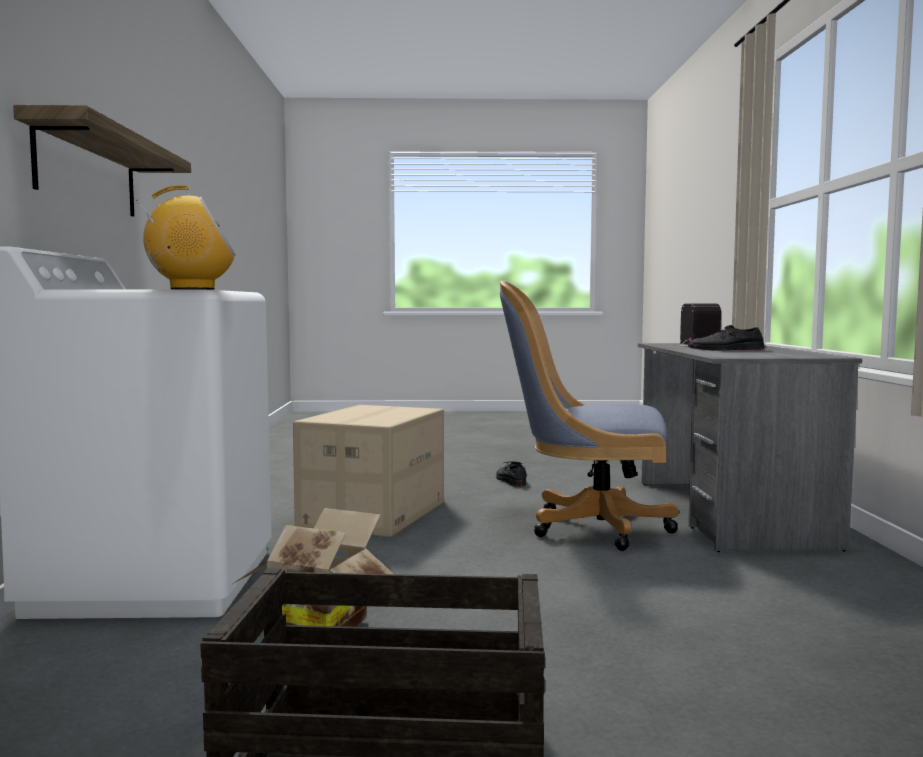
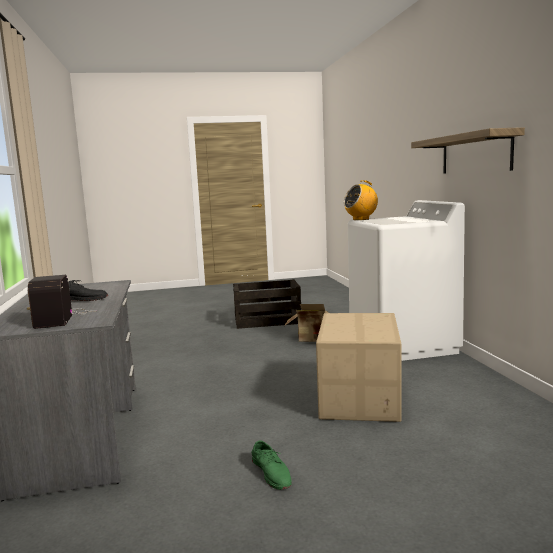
camera: 170 degrees right, 5 degrees up
black shoe [496,461,527,487] -> green shoe [251,440,292,490]
blue office chair [500,281,679,551] -> none

